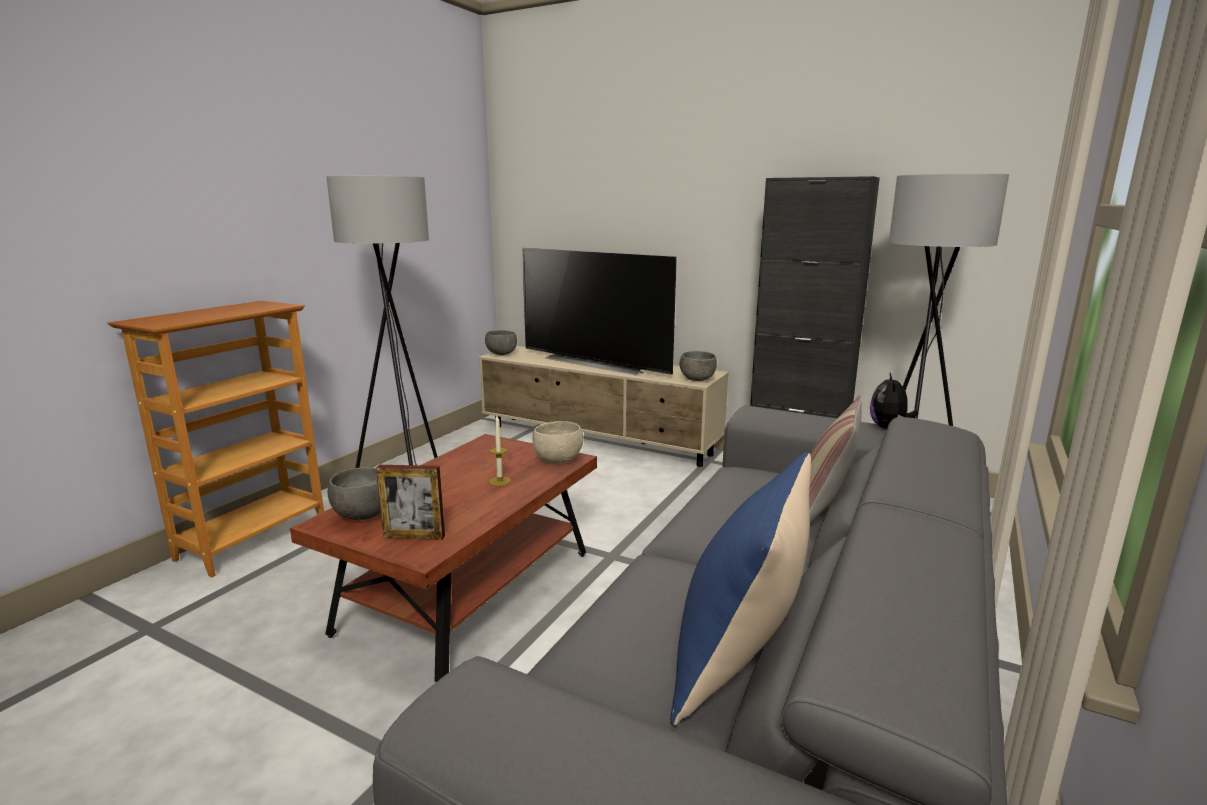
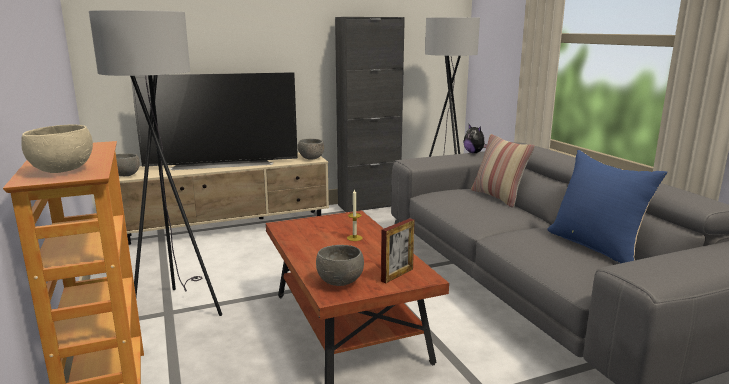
camera: 50 degrees left, 0 degrees up
beige bowl [533,421,584,463] -> beige bowl moved to [21,124,93,173]

